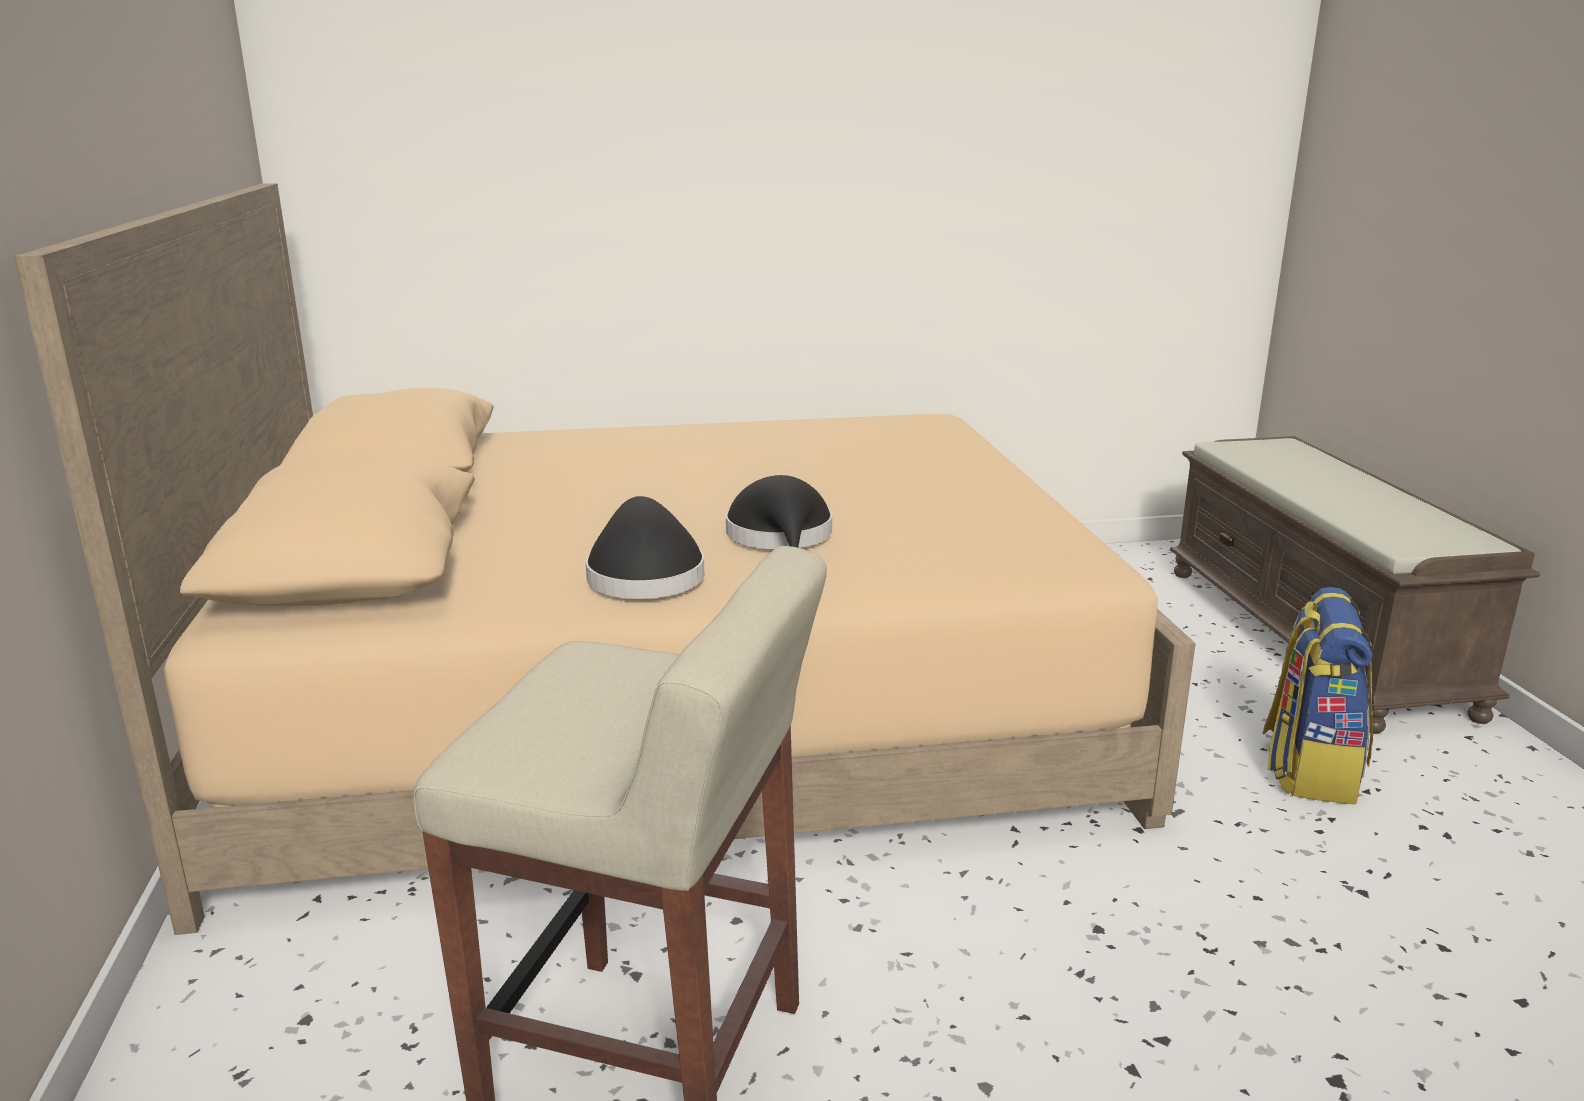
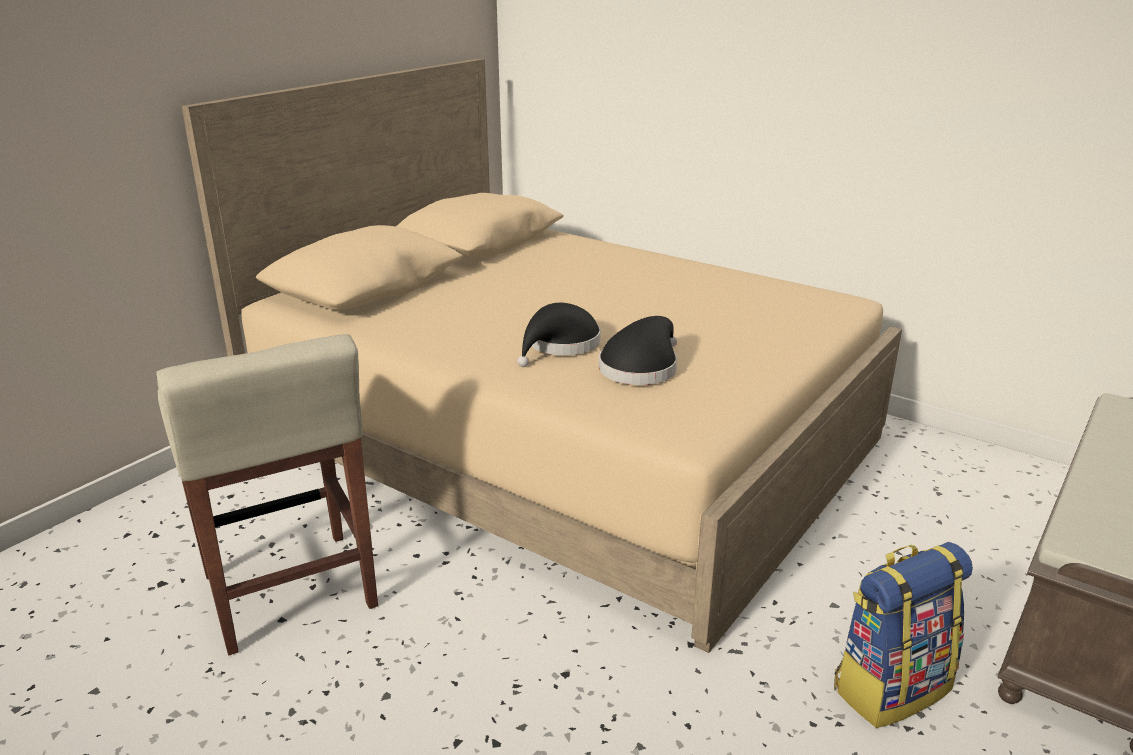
camera: 45 degrees right, 5 degrees up
black hat [586,496,705,599] -> black hat moved to [599,316,677,385]

